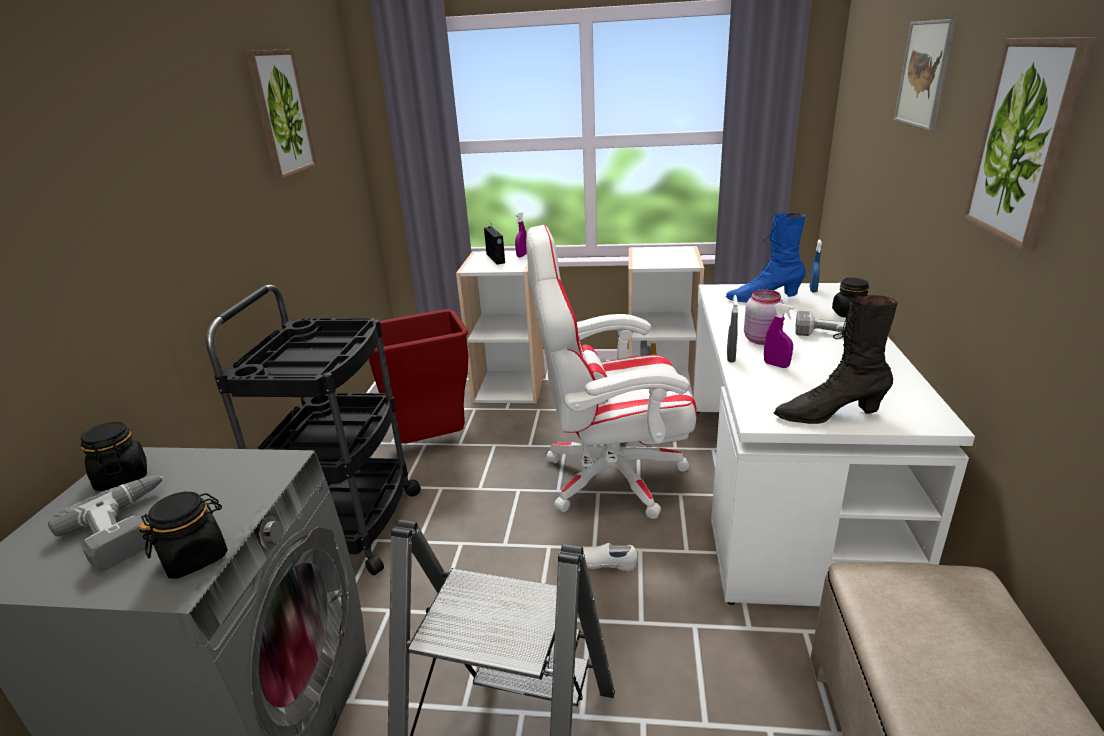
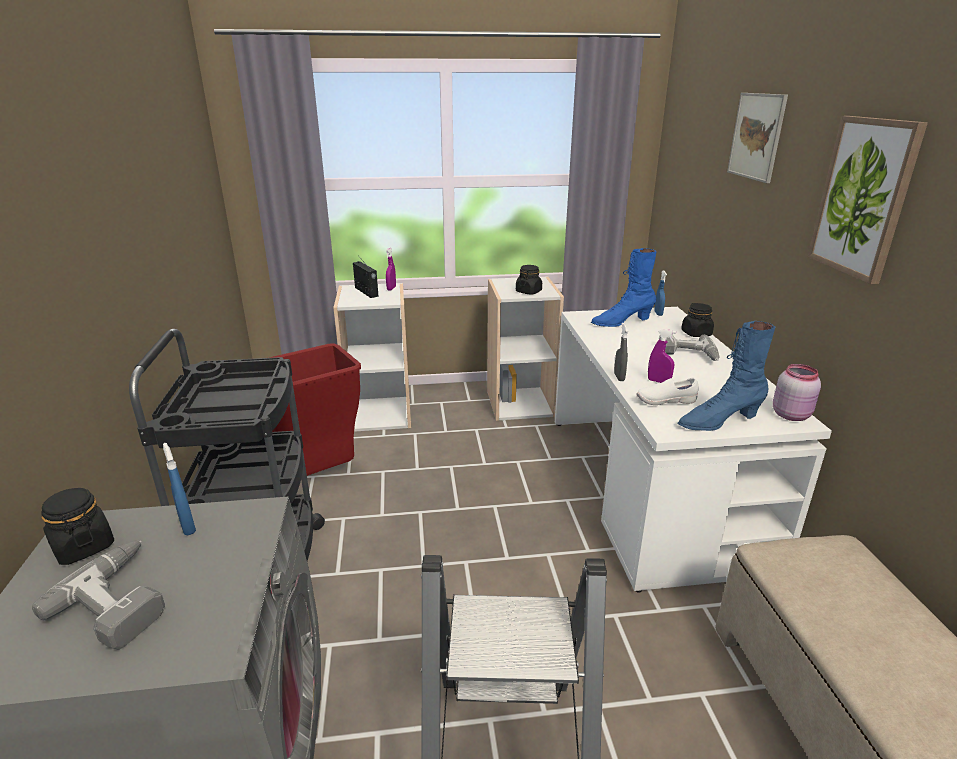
camera: 15 degrees left, 0 degrees up
black jar [139,492,228,579] -> black jar moved to [516,265,542,294]
picture [245,49,317,180] -> none
white office chair [526,224,697,519] -> none
white shoe [583,543,638,571] -> white shoe moved to [637,378,699,405]
pink jar [744,290,784,345] -> pink jar moved to [773,364,821,421]
black boot [774,295,897,424] -> blue boot [677,321,775,431]
none -> blue spray bottle [163,443,196,535]

